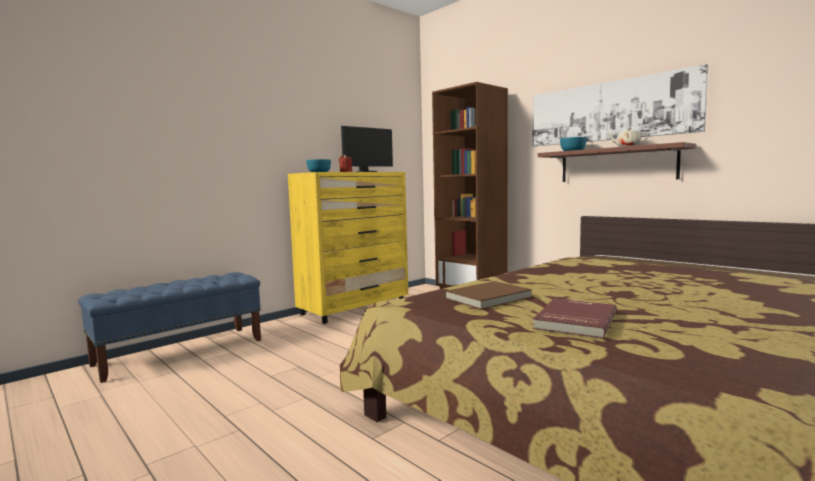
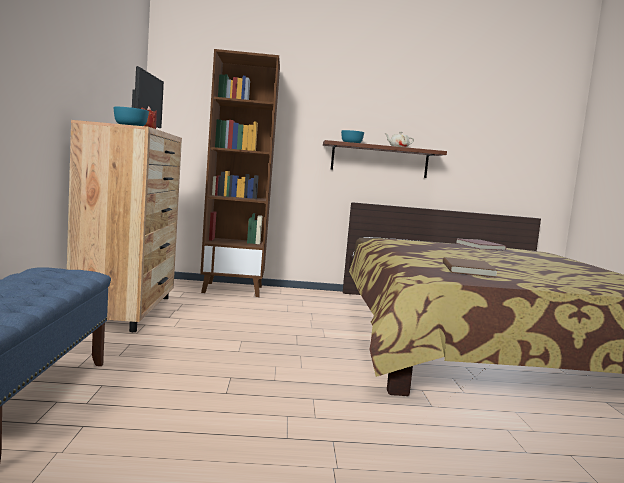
camera: 50 degrees left, 0 degrees up
yellow dresser [288,172,408,324] -> brown dresser [67,120,182,332]
picture [532,64,709,147] -> none
red book [533,298,617,339] -> red book moved to [457,239,506,250]

